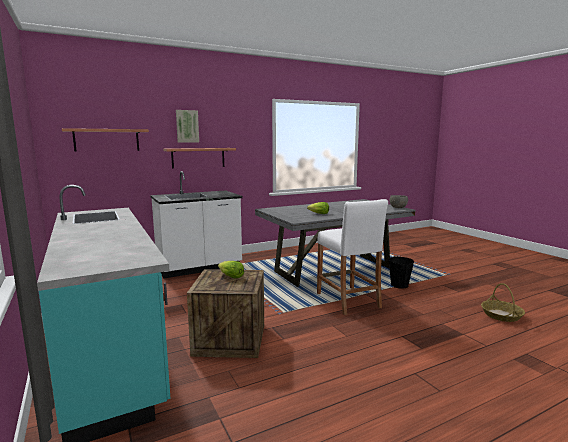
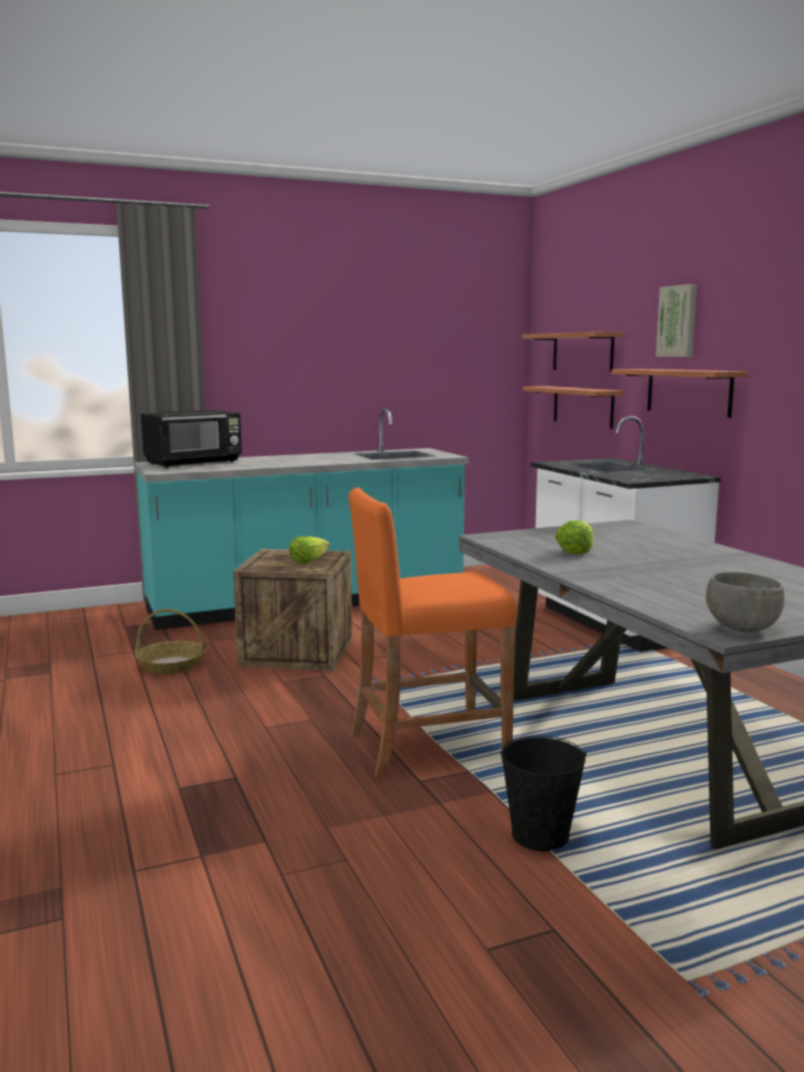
camera: 95 degrees right, 0 degrees up
white stool [317,199,388,315] -> orange stool [349,488,517,779]
basket [481,283,525,322] -> basket moved to [135,609,206,674]
none -> black microwave [141,410,242,468]
none -> shelf [523,386,623,429]

